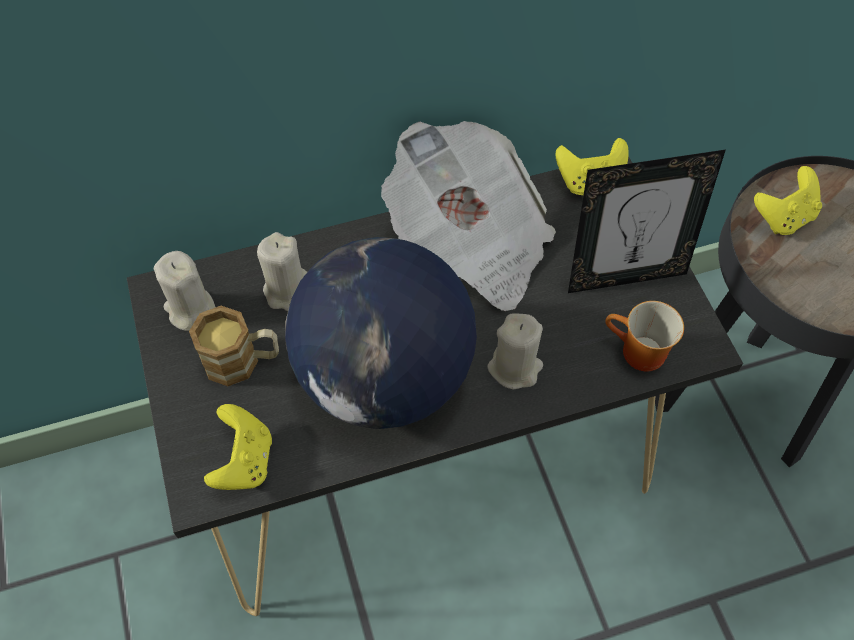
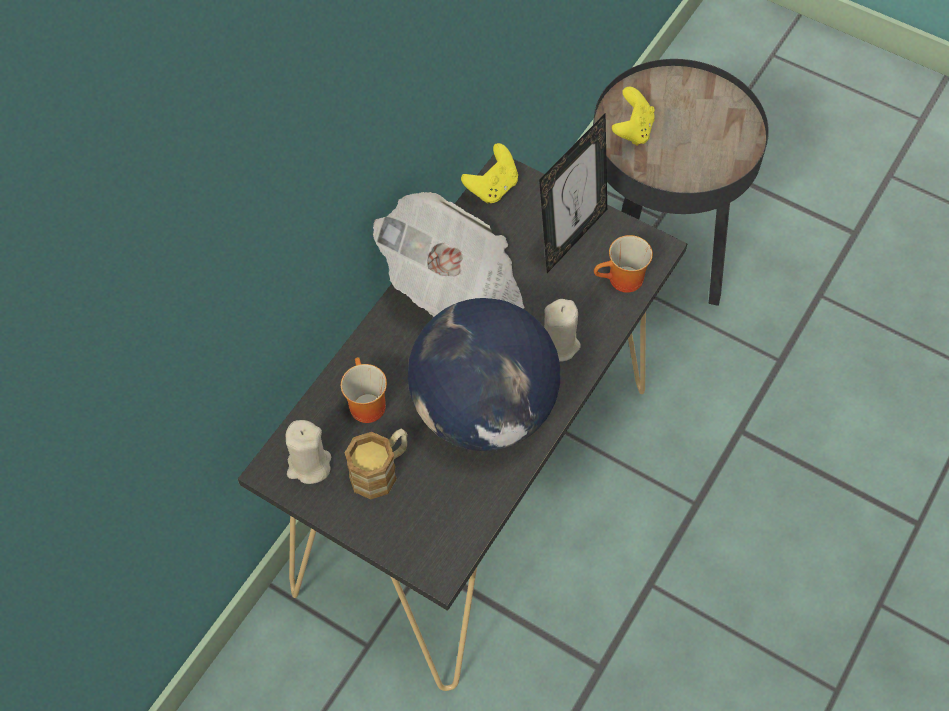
camera: 40 degrees left, 0 degrees up
yellow game controller [204,404,272,490] -> none
beige candle [257,232,307,311] -> mug [341,357,387,423]

